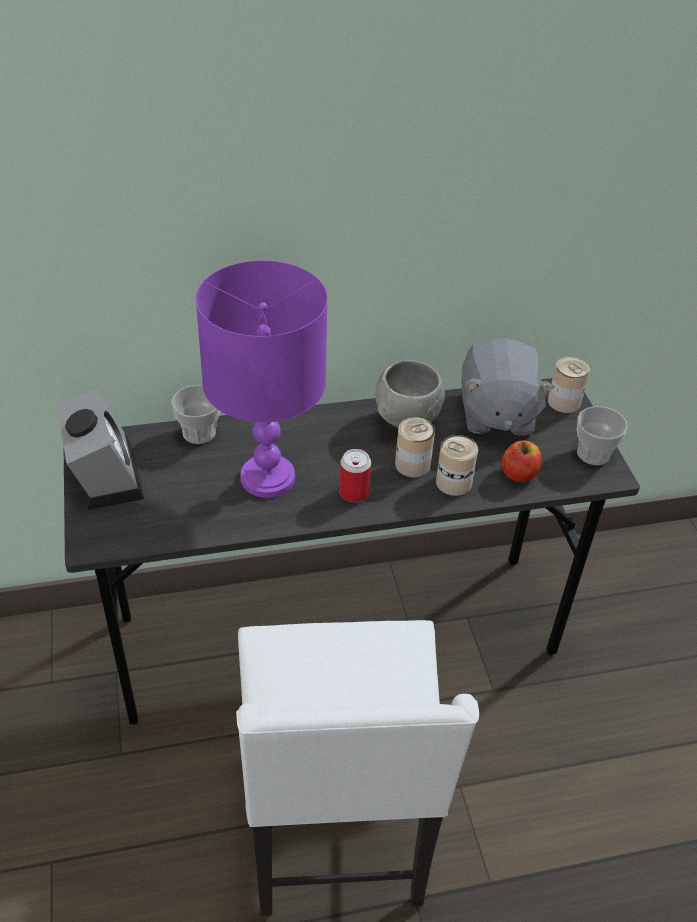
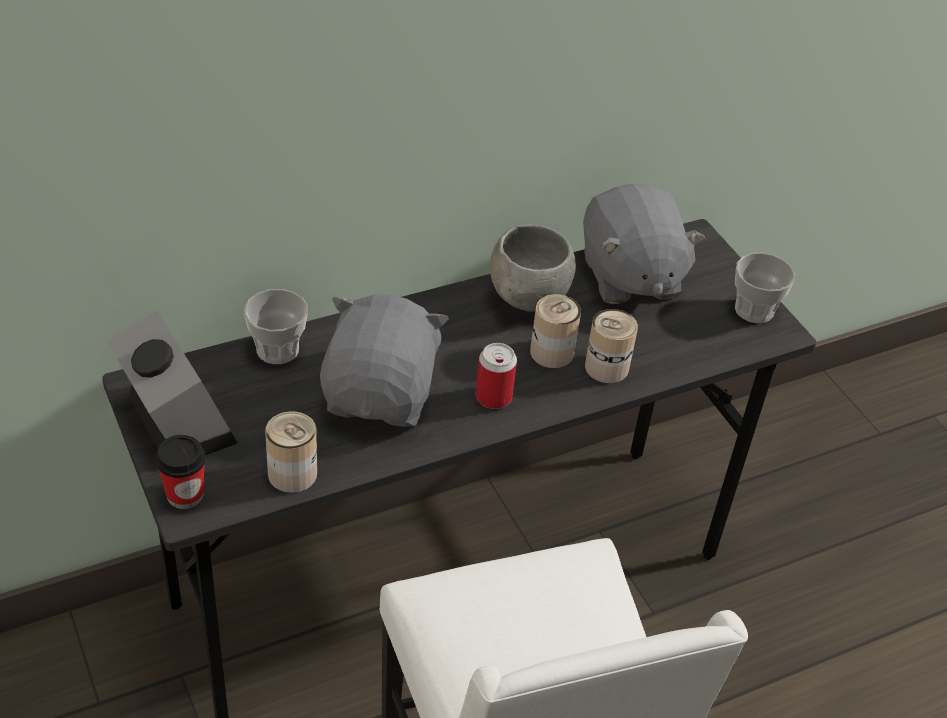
camera: 15 degrees left, 0 degrees up
purple table lamp [196,260,328,498] -> grey plush toy [320,294,449,427]
apple [502,440,542,482] -> none
can [548,357,590,413] -> can moved to [265,411,317,493]
none -> cup [156,435,206,509]

